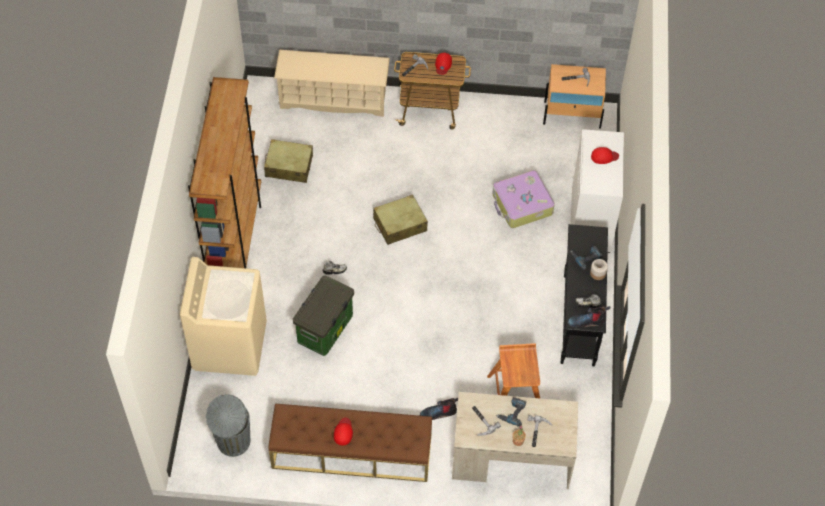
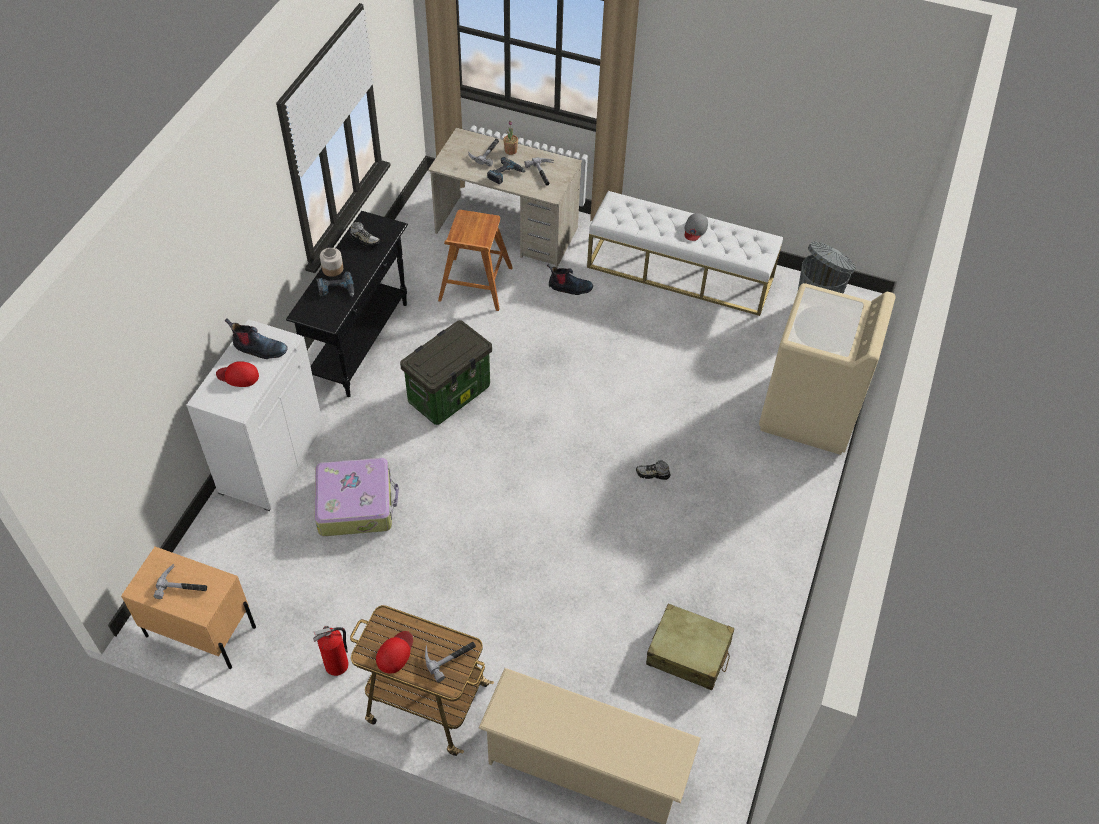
camera: 165 degrees left, 5 degrees down
brown bookcase [188,77,261,268] -> none
brown bench [268,404,432,482] -> white bench [587,191,783,316]
storage box [293,275,354,356] -> storage box moved to [400,320,492,425]
red cap [334,418,353,445] -> grey cap [684,213,708,241]
beige suitcase [373,195,428,245] -> none
boot [568,306,610,328] -> boot moved to [225,318,288,359]
none -> fire extinguisher [313,626,349,676]

